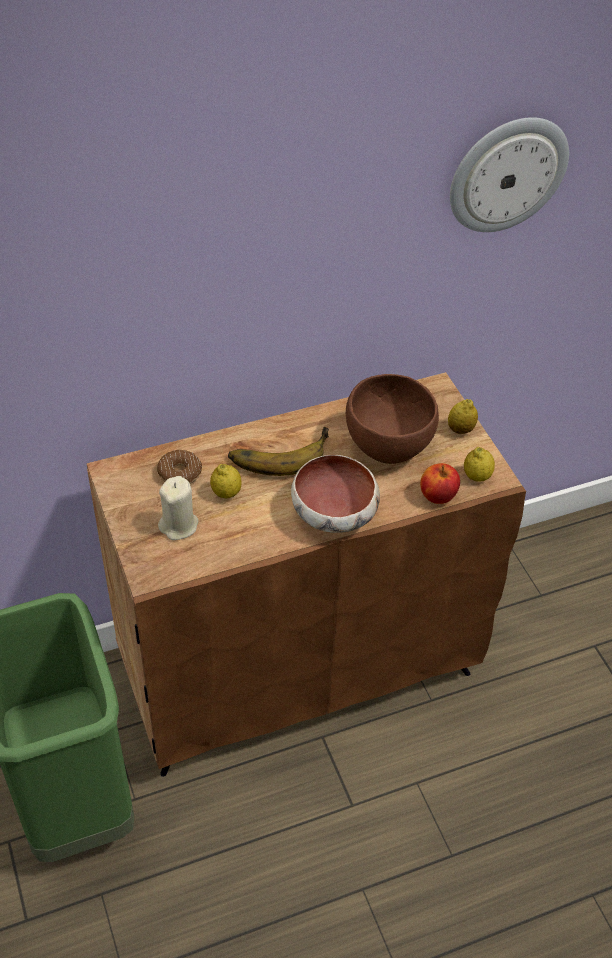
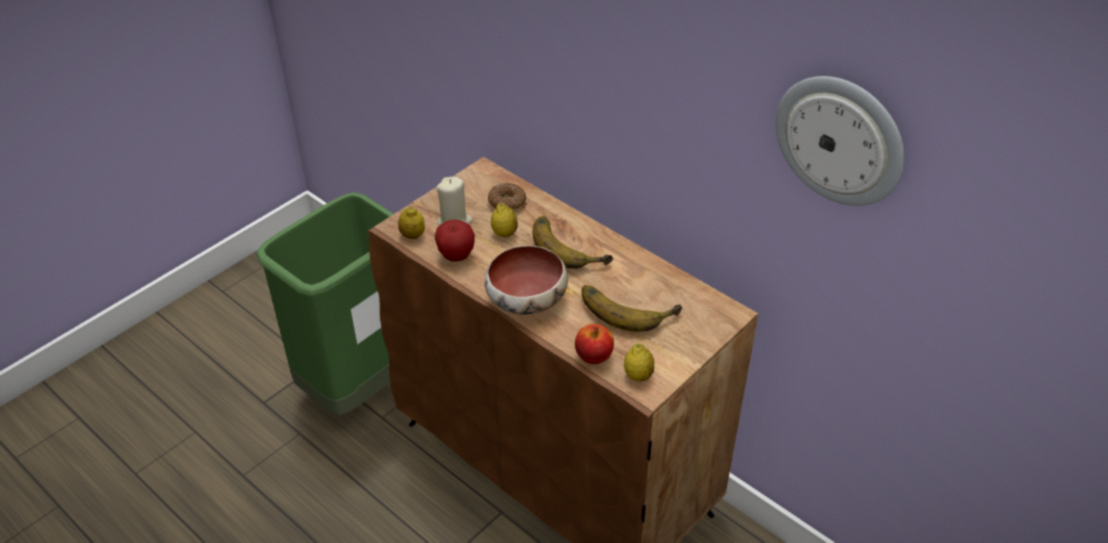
camera: 65 degrees right, 5 degrees down
brown bowl [346,374,439,464] -> banana [582,285,682,332]
lemon [448,399,478,434] -> lemon moved to [398,207,425,239]
none -> apple [435,220,475,262]

